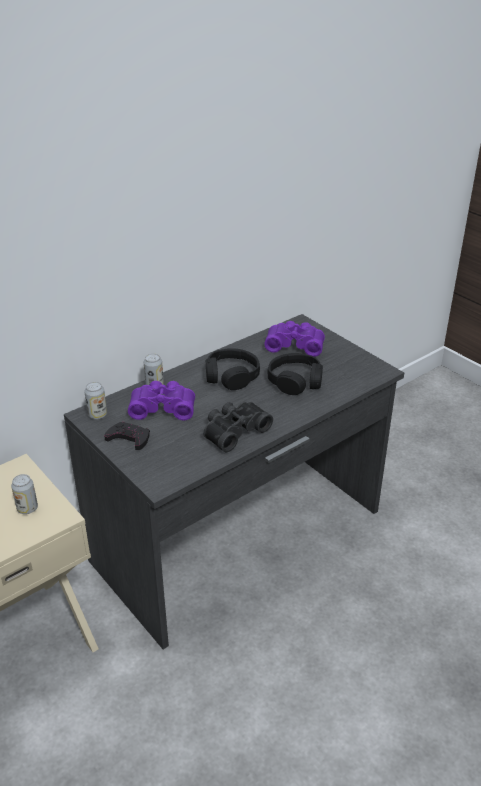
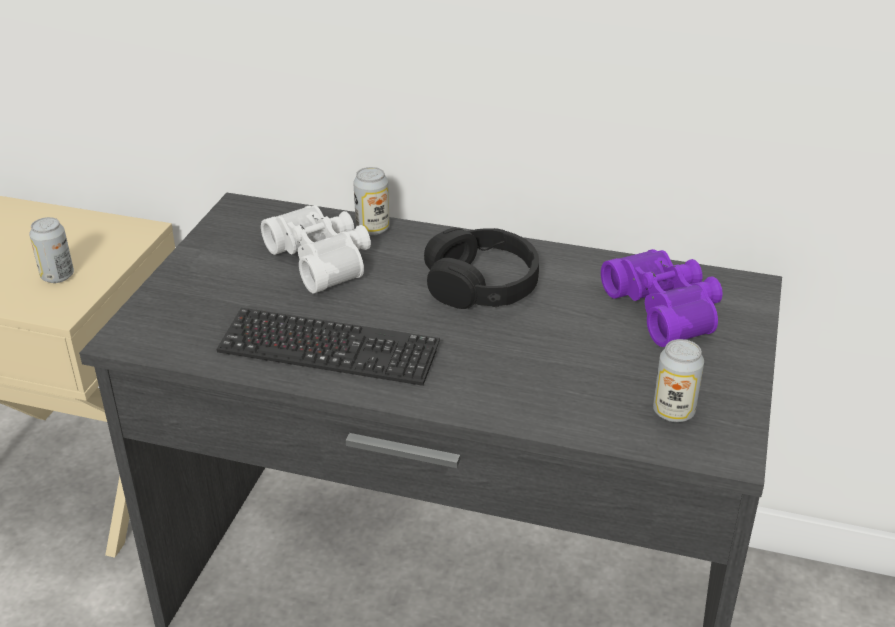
camera: 55 degrees right, 0 degrees up
can [84,382,107,419] -> can moved to [653,339,704,422]
black game controller [104,422,150,450] -> none
purple binoculars [128,381,195,420] -> white binoculars [261,205,371,293]
black binoculars [203,402,273,452] -> keyboard [217,308,440,386]
black headphones [267,353,323,395] -> none

